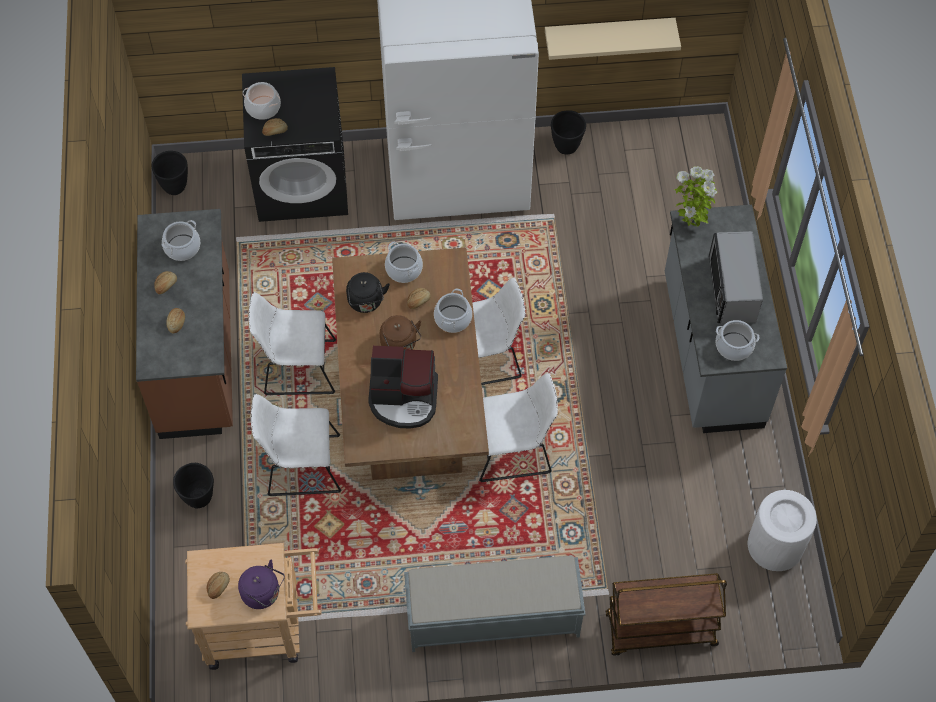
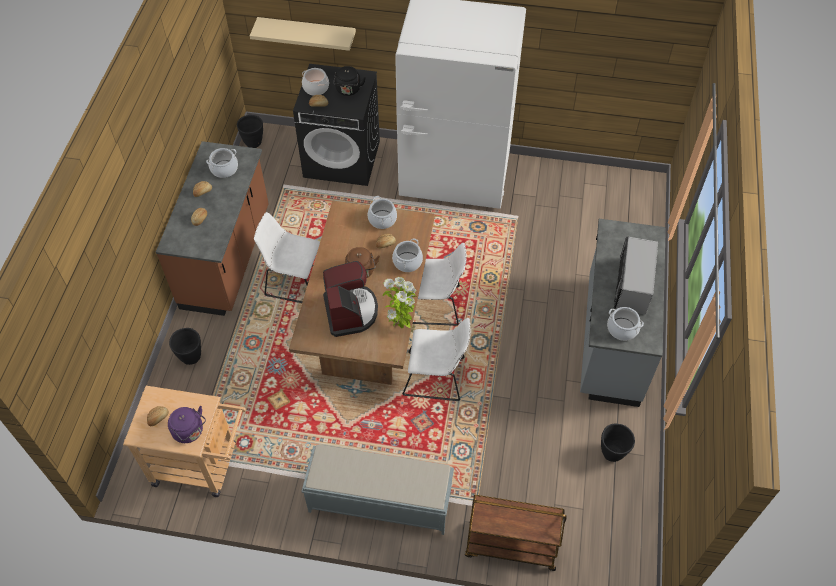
camera: 15 degrees right, 5 degrees down
white chair [251,394,341,496] -> none
black kettle [346,272,390,313] -> black kettle moved to [333,66,366,96]
coffee machine [368,346,438,428] -> coffee machine turned 120 degrees counterclockwise [323,261,378,337]
beige shelf [545,18,681,60] -> beige shelf moved to [250,17,356,51]
black planter [551,110,586,154] -> black planter moved to [601,424,635,462]
potted plant [674,166,717,227] -> potted plant moved to [383,277,418,329]
white trash can [748,490,817,571] -> none

